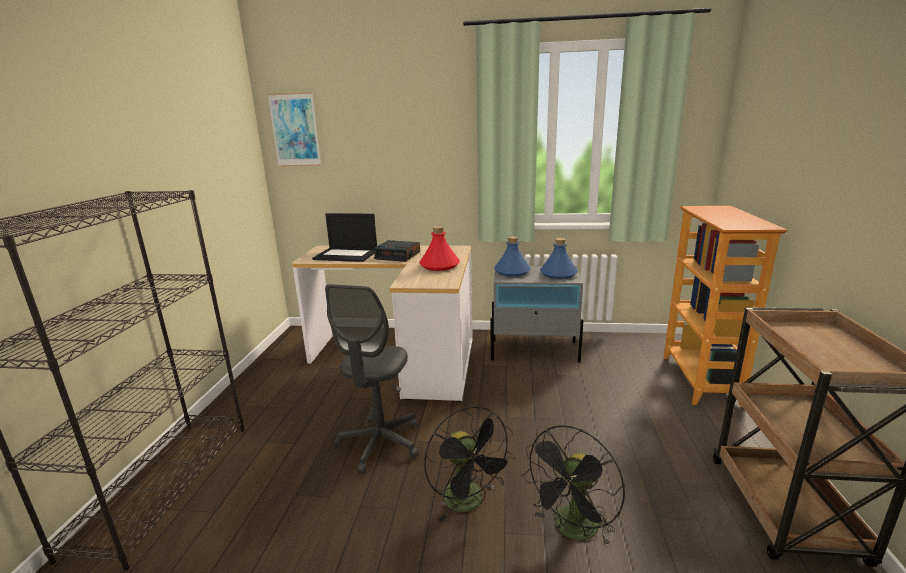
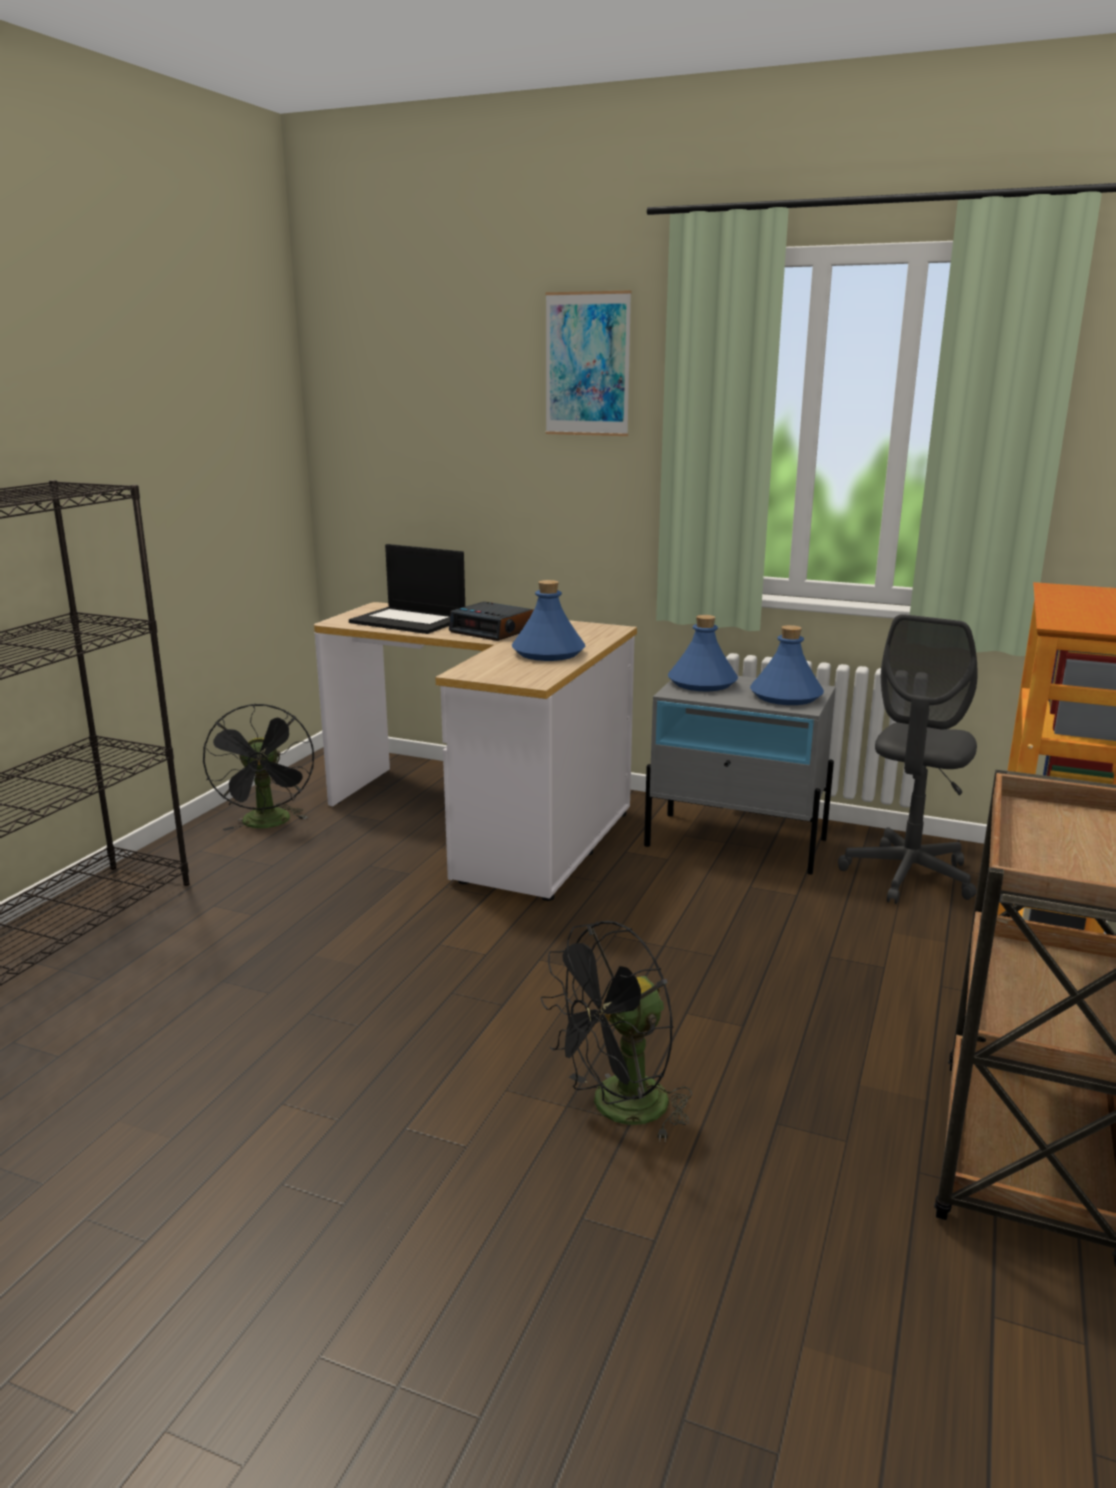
camera: 15 degrees right, 0 degrees up
picture [267,92,321,167] -> picture moved to [545,290,631,436]
grey office chair [325,284,418,474] -> grey office chair moved to [838,614,978,904]
red bottle [419,226,460,271] -> blue bottle [512,580,585,661]
black fan [424,406,515,522] -> black fan moved to [203,703,314,831]

